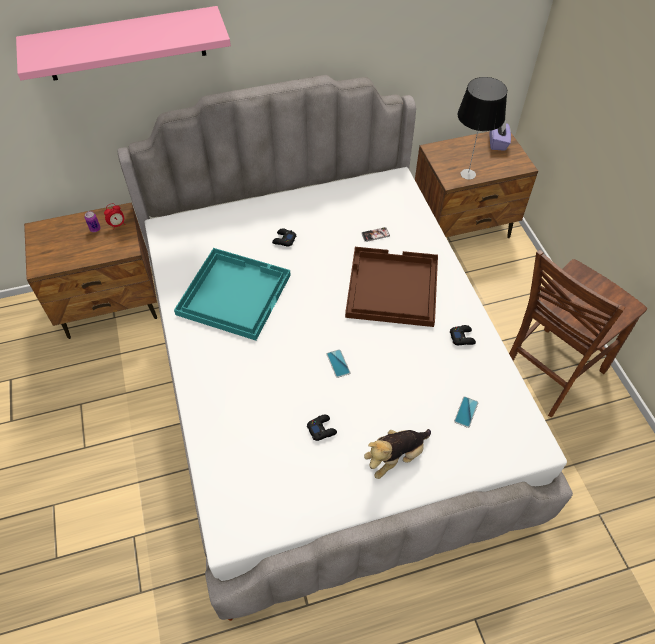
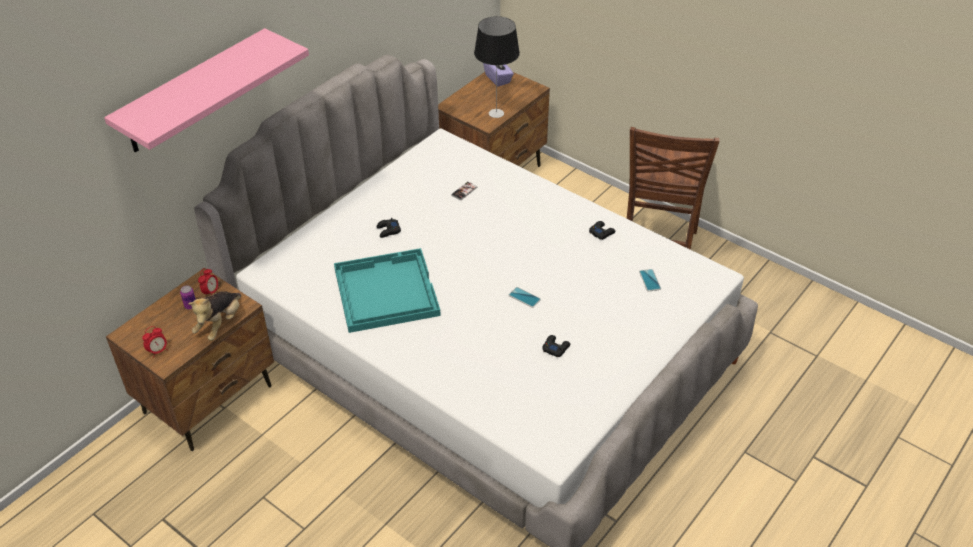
camera: 35 degrees left, 10 degrees down
brown tray [345,247,438,327] -> none
plush toy [364,429,431,479] -> plush toy moved to [188,291,241,341]
none -> alarm clock [142,326,168,358]

